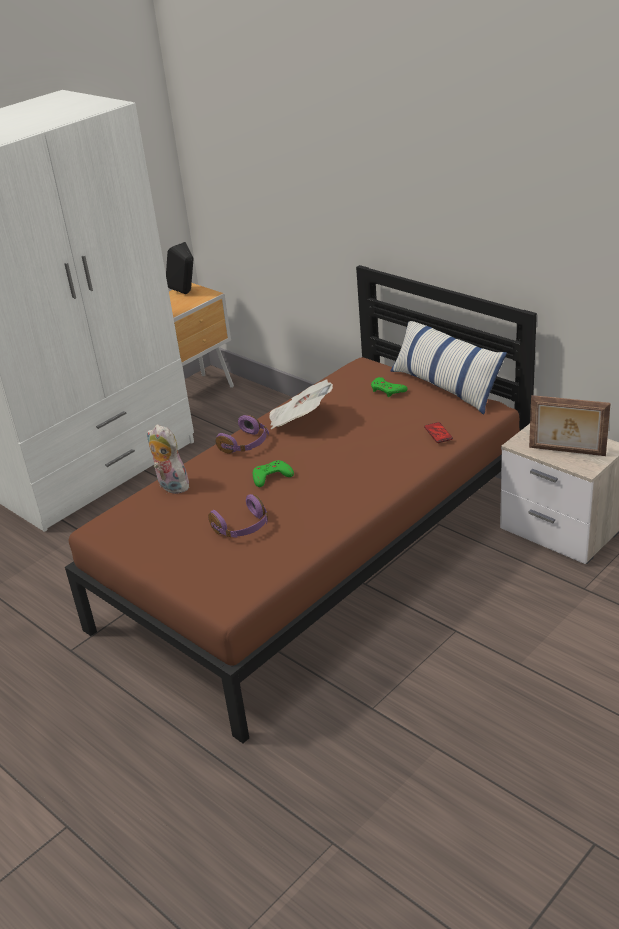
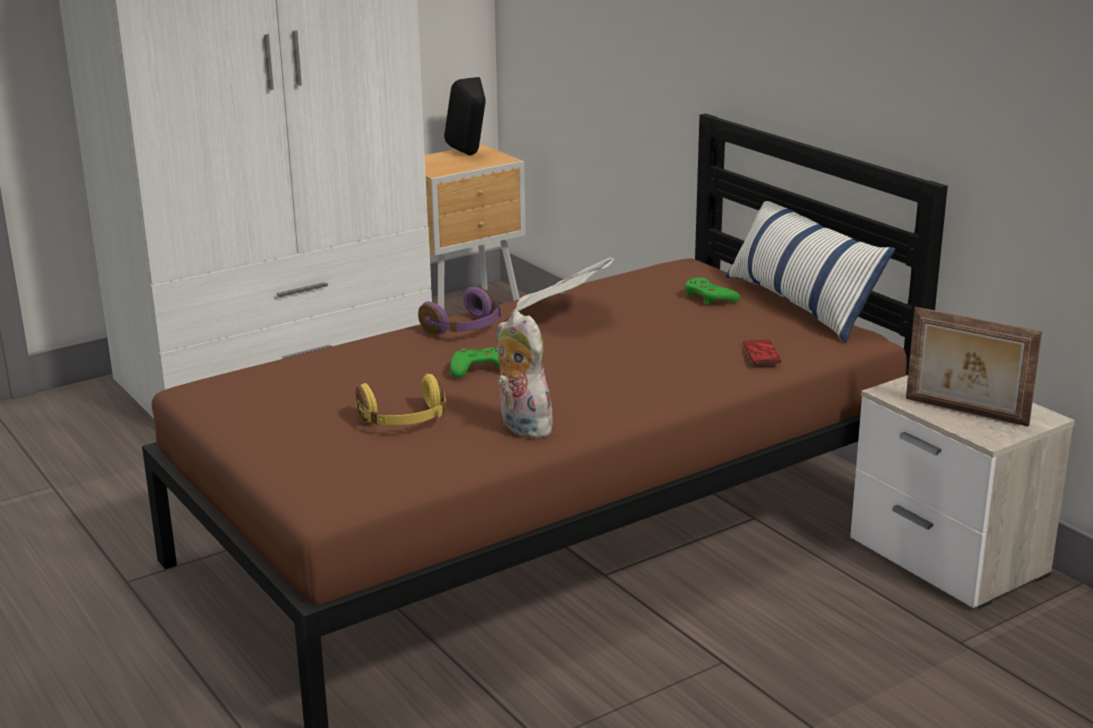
camera: 10 degrees right, 10 degrees down
plush toy [147,424,189,494] -> plush toy moved to [497,311,555,438]
purple headphones [208,494,268,538] -> yellow headphones [356,374,446,426]

